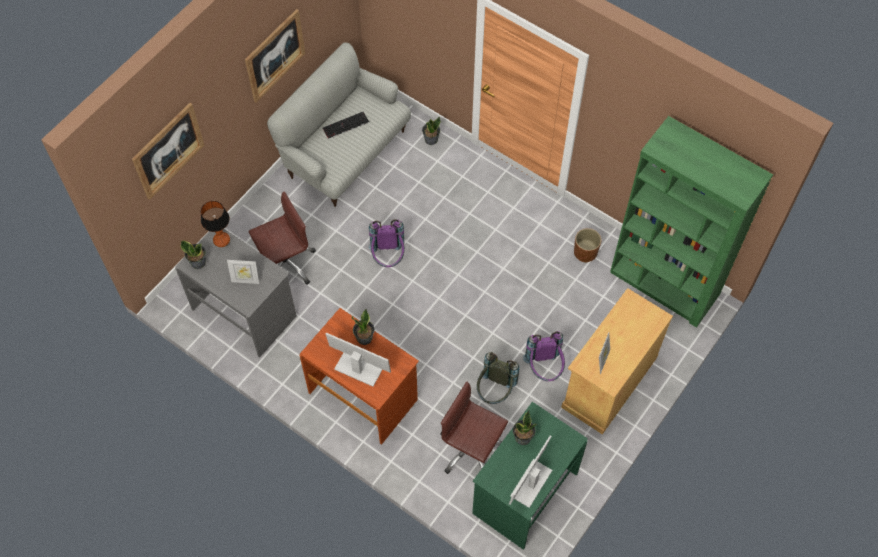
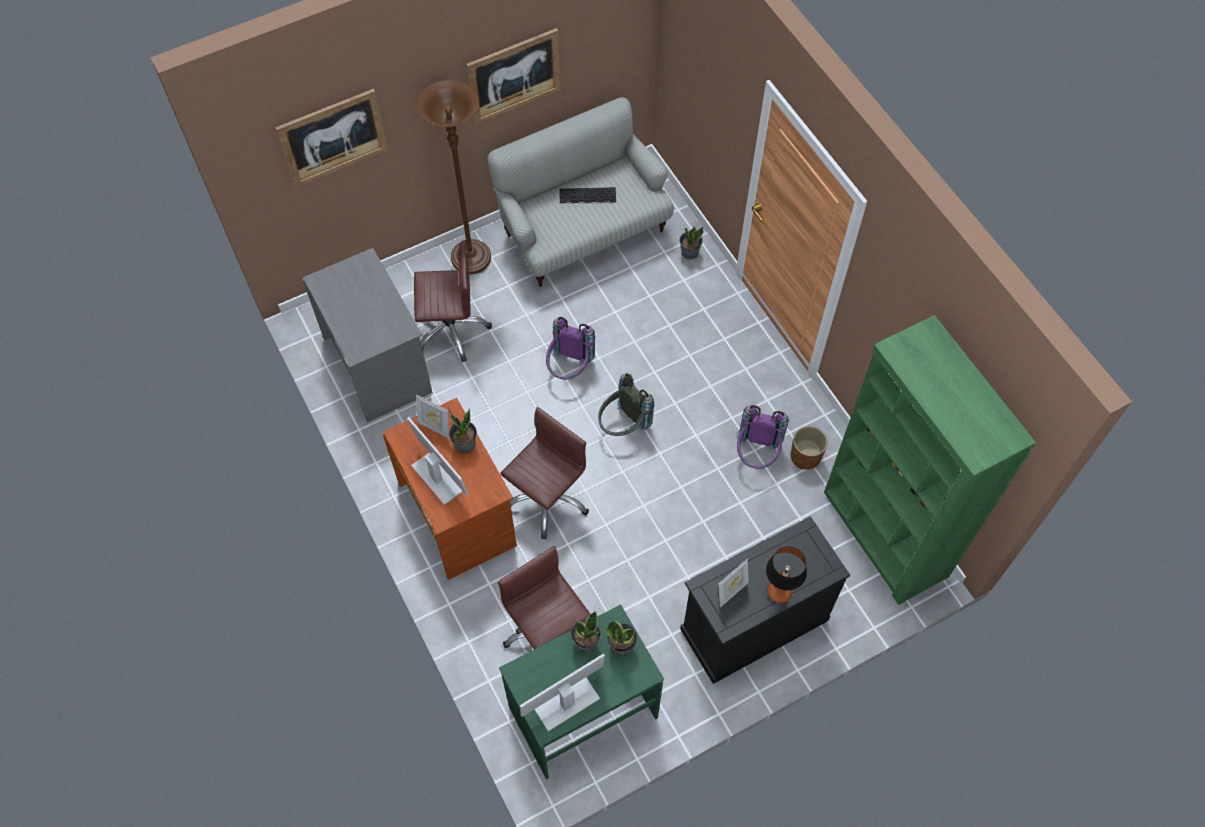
camera: 25 degrees right, 0 degrees up
potted plant [181,241,206,269] -> potted plant moved to [606,621,637,657]
table lamp [201,201,230,247] -> table lamp moved to [766,546,807,603]
picture frame [227,260,259,284] -> picture frame moved to [416,394,449,438]
grey backpack [477,352,520,404] -> grey backpack moved to [598,373,654,436]
purple backpack [523,331,565,381] -> purple backpack moved to [736,405,789,469]
beige cabinet [561,288,673,434] -> black cabinet [680,516,850,684]
none -> brown floor lamp [417,80,491,274]
none -> brown office chair [501,407,589,539]

